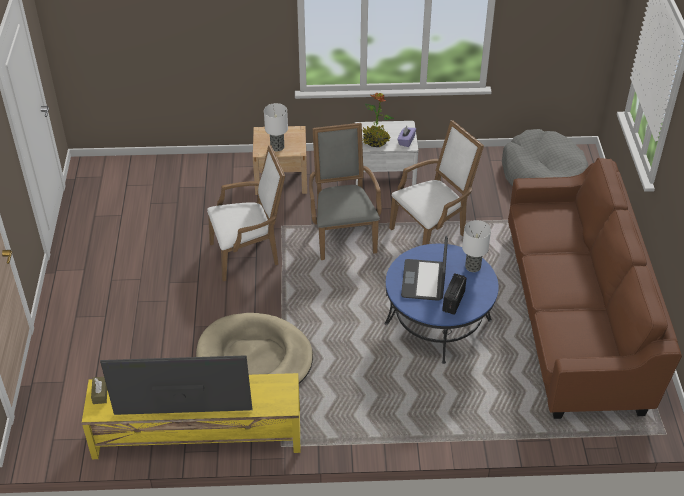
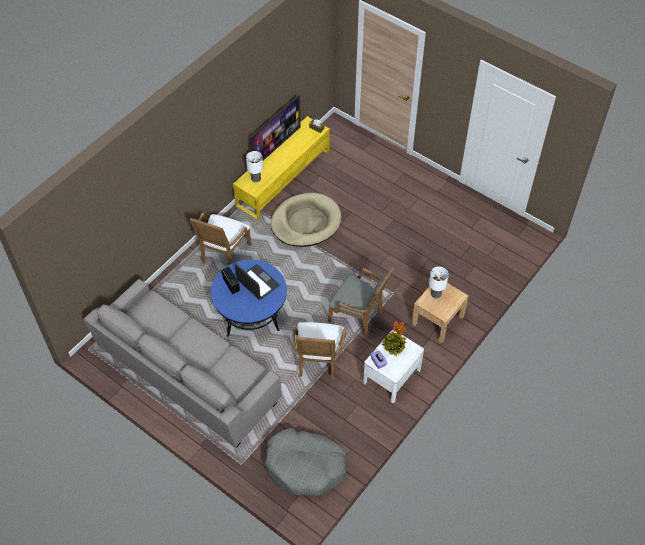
camera: 130 degrees right, 10 degrees up
white armchair [207,145,285,281] -> white armchair moved to [190,213,251,265]
table lamp [462,220,491,272] -> table lamp moved to [246,151,263,183]
brown sofa [508,158,682,419] -> grey sofa [84,279,282,447]

